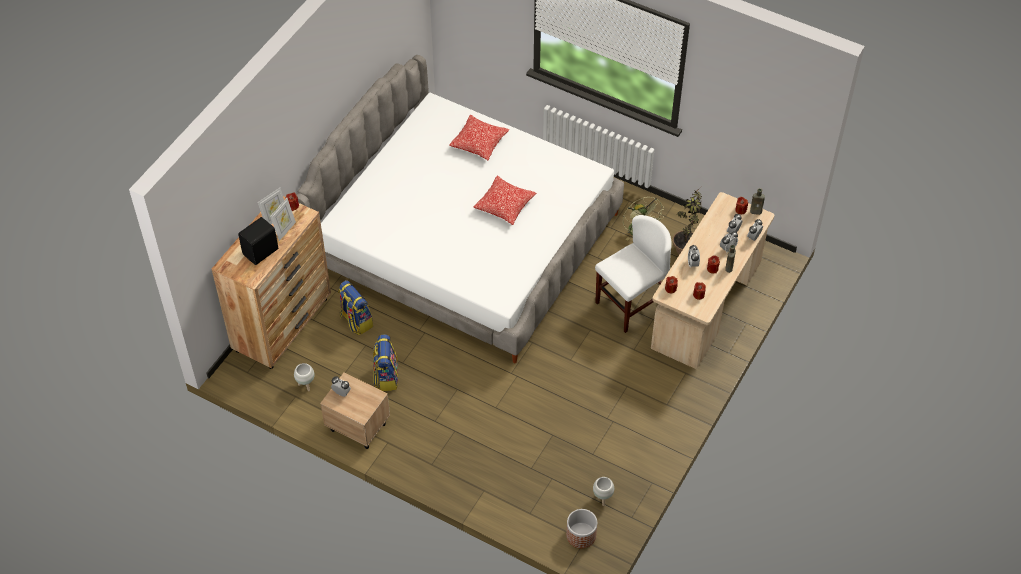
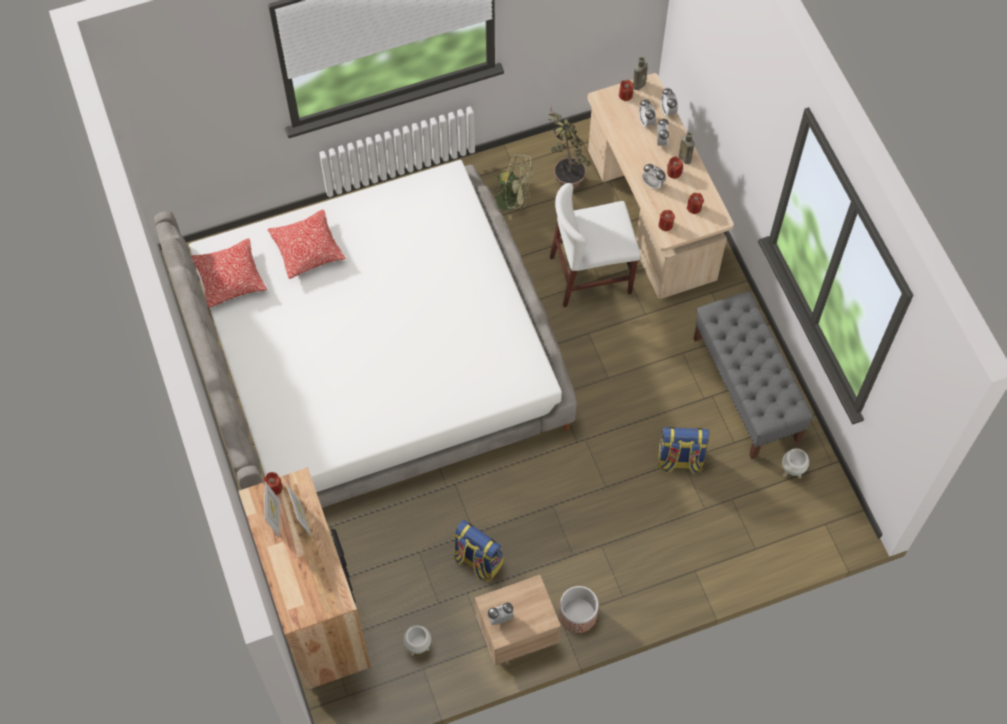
camera: 50 degrees left, 10 degrees up
black speaker [238,217,278,265] -> none
backpack [338,280,373,335] -> backpack moved to [658,427,710,474]
pillow [474,176,536,225] -> pillow moved to [191,238,267,308]
planter [566,509,597,548] -> planter moved to [559,586,599,633]
white chair [595,215,672,333] -> white chair turned 105 degrees counterclockwise [550,183,641,307]
none -> grey bench [693,291,813,460]

